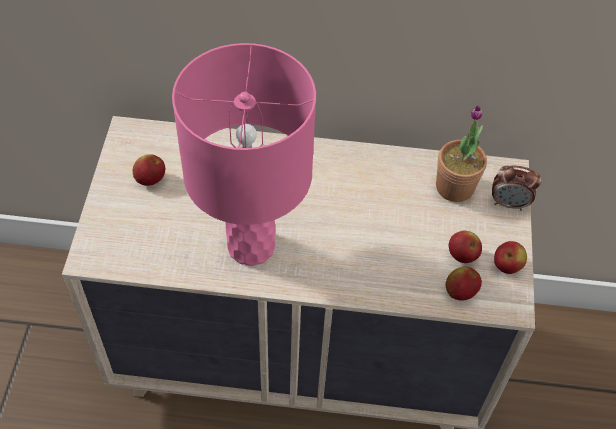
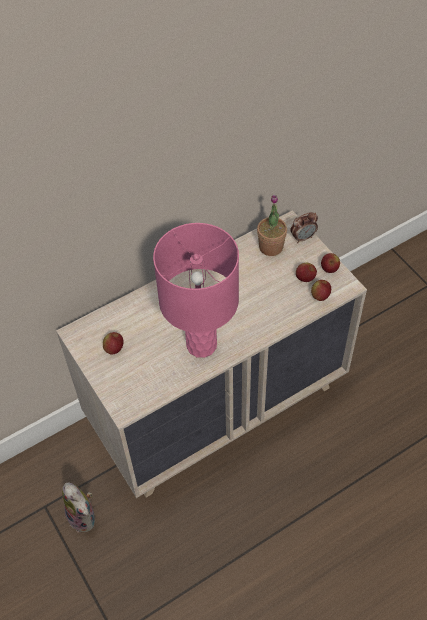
camera: 35 degrees left, 0 degrees up
none -> plush toy [62,483,95,533]

